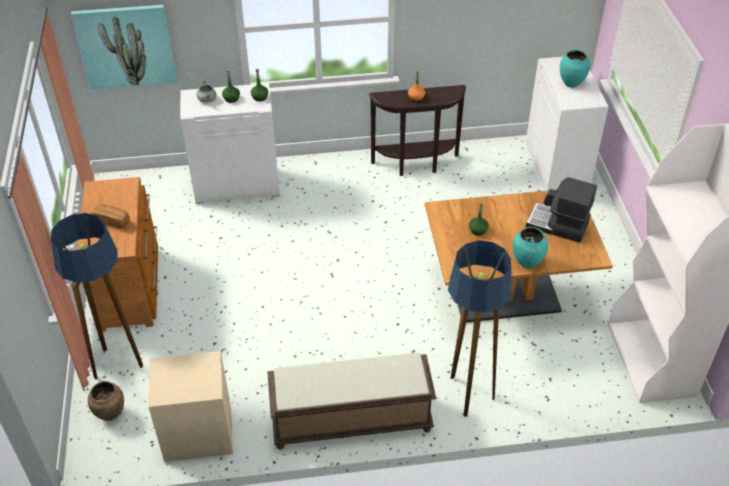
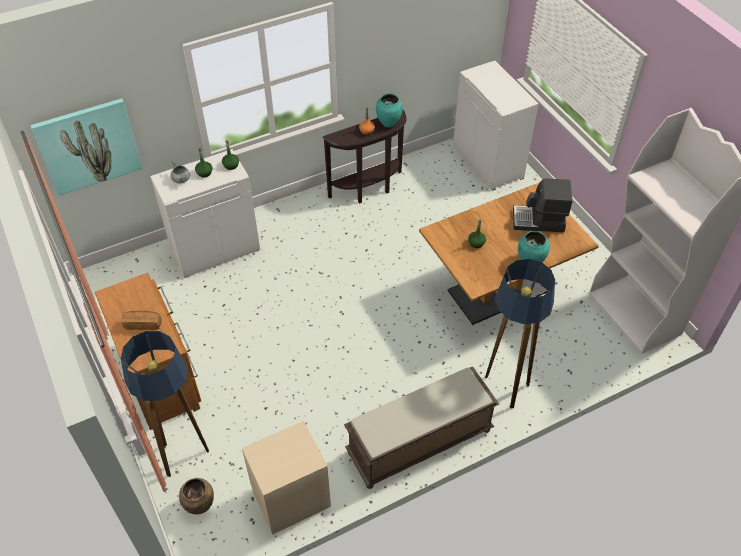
camera: 20 degrees left, 5 degrees up
turquoise vase [560,50,590,88] -> turquoise vase moved to [376,94,403,128]

